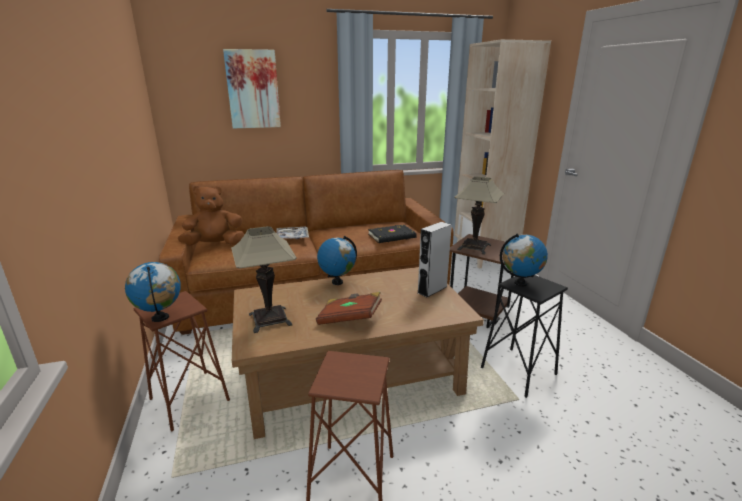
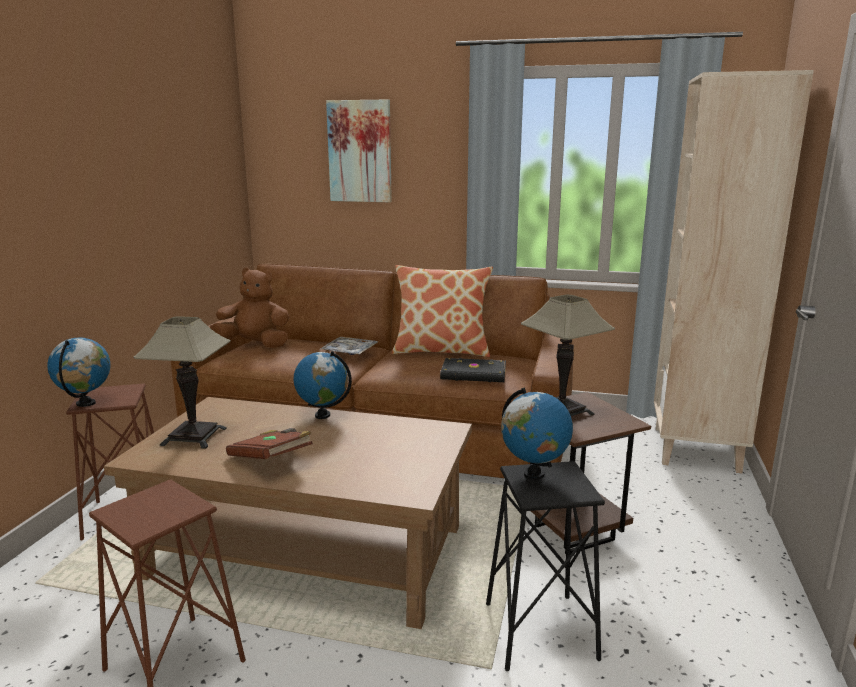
camera: 30 degrees right, 5 degrees down
grey speaker [418,222,452,298] -> none
none -> pillow [392,265,493,357]

